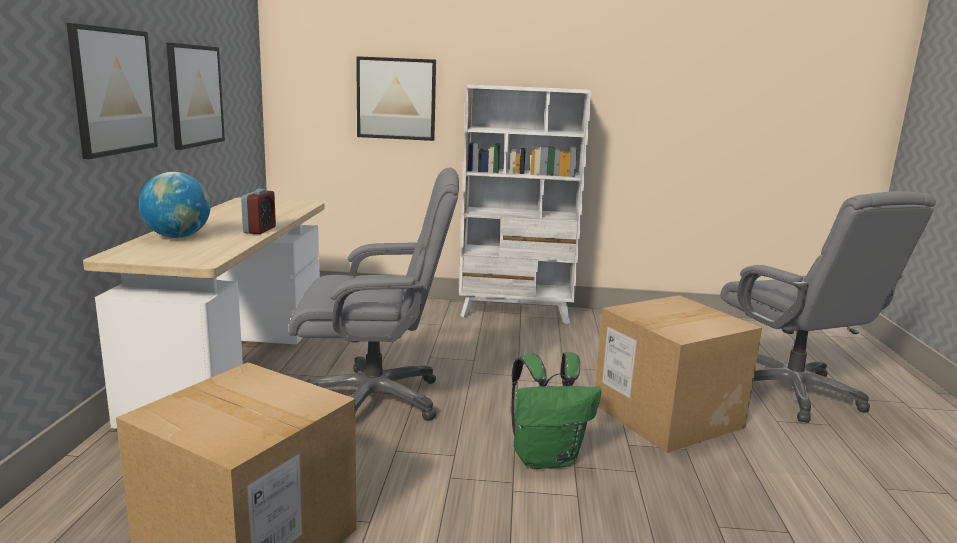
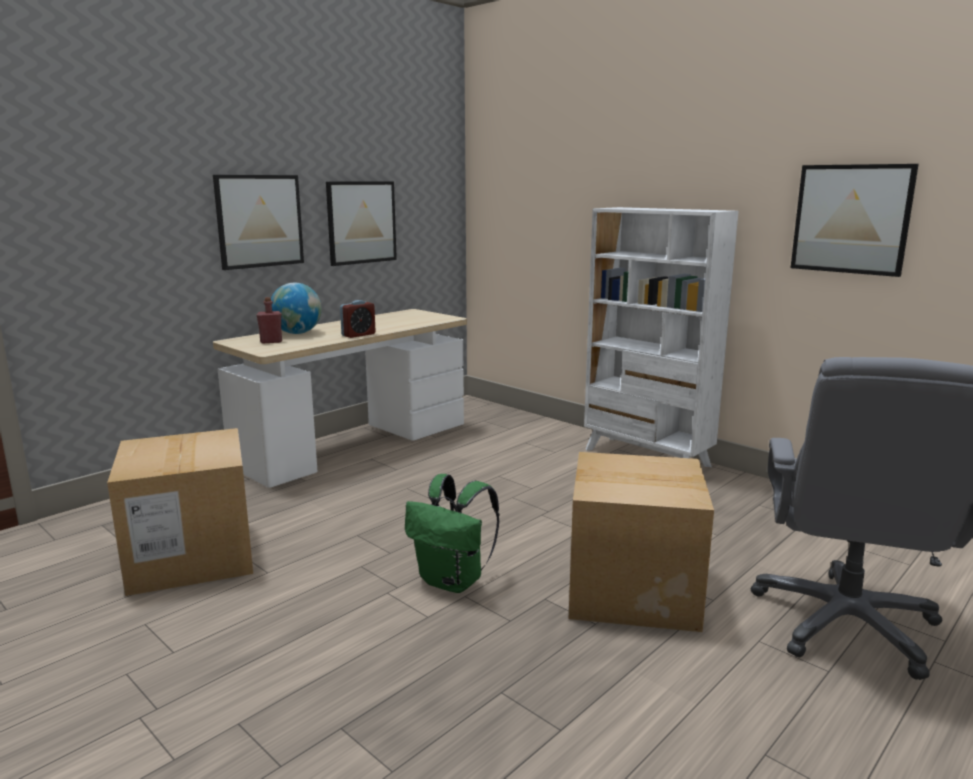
camera: 40 degrees right, 0 degrees up
grey office chair [288,167,459,421] -> none
picture [356,56,436,141] -> picture moved to [791,164,919,277]
none -> red bottle [257,297,282,343]

